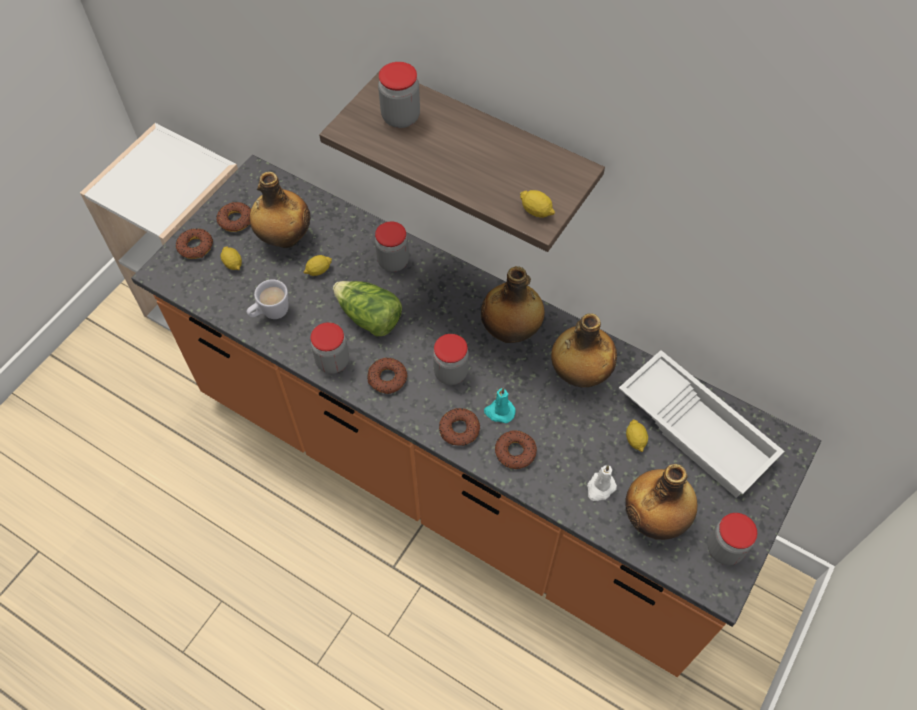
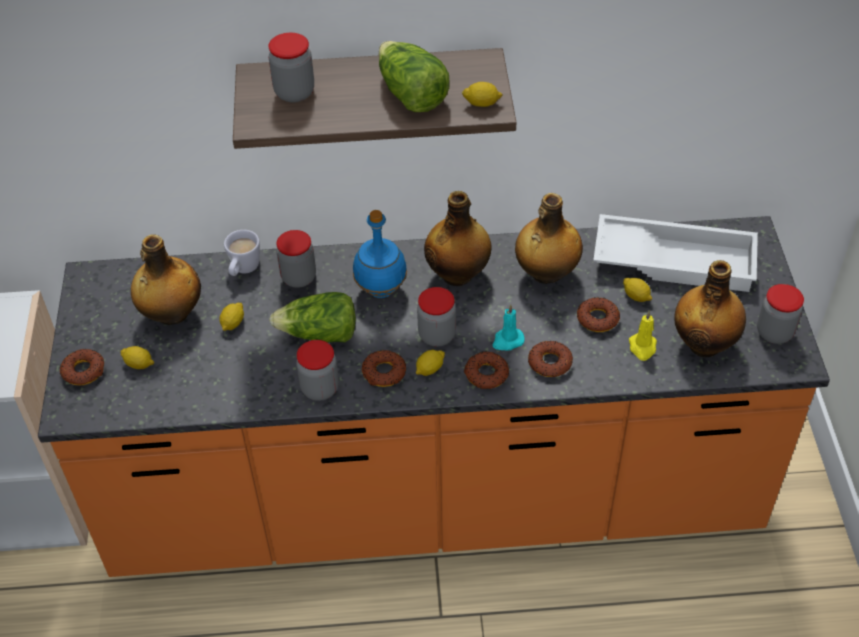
camera: 35 degrees left, 10 degrees down
donut [216,202,251,232] -> donut moved to [577,298,620,332]
white mug [247,279,288,319] -> white mug moved to [224,230,260,276]
white candle [587,465,617,501] -> yellow candle [629,311,657,361]
none -> blue bottle [353,210,407,298]
none -> lettuce [379,41,450,112]
none -> lemon [416,350,445,376]

